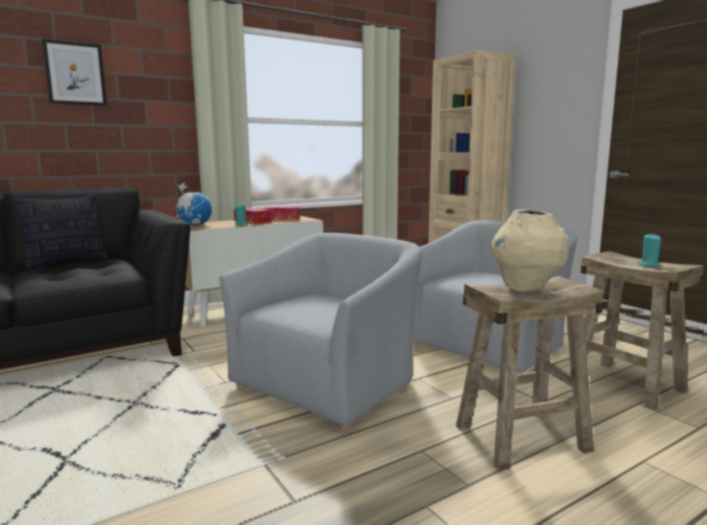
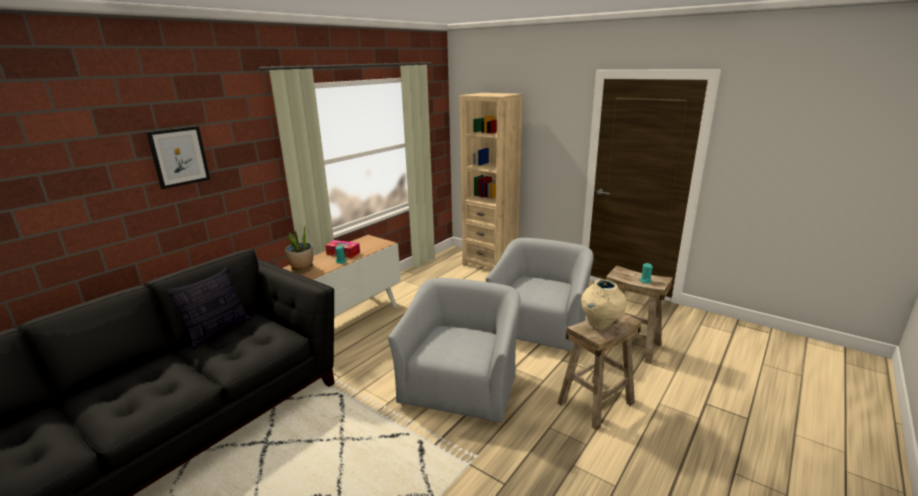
camera: 20 degrees left, 10 degrees up
globe [176,182,212,226] -> potted plant [285,223,313,272]
tissue box [264,206,300,220] -> none

